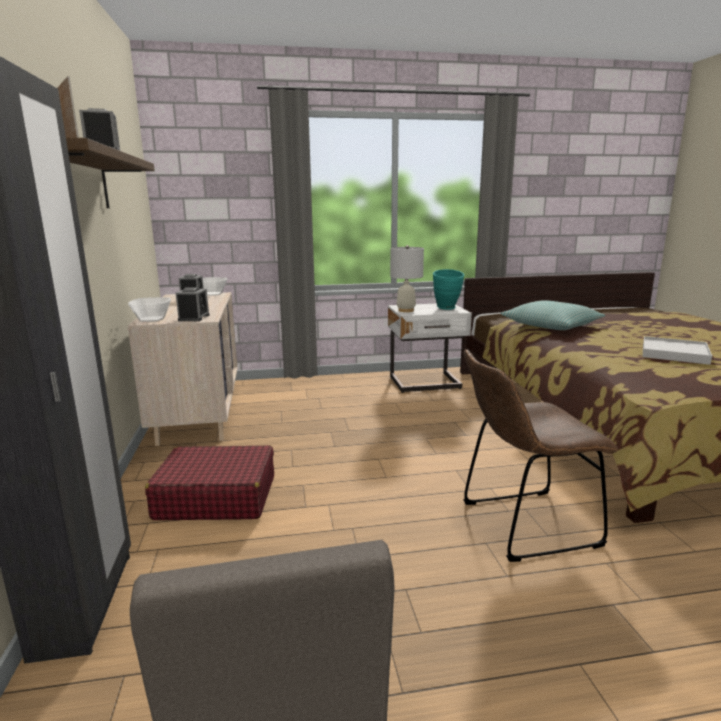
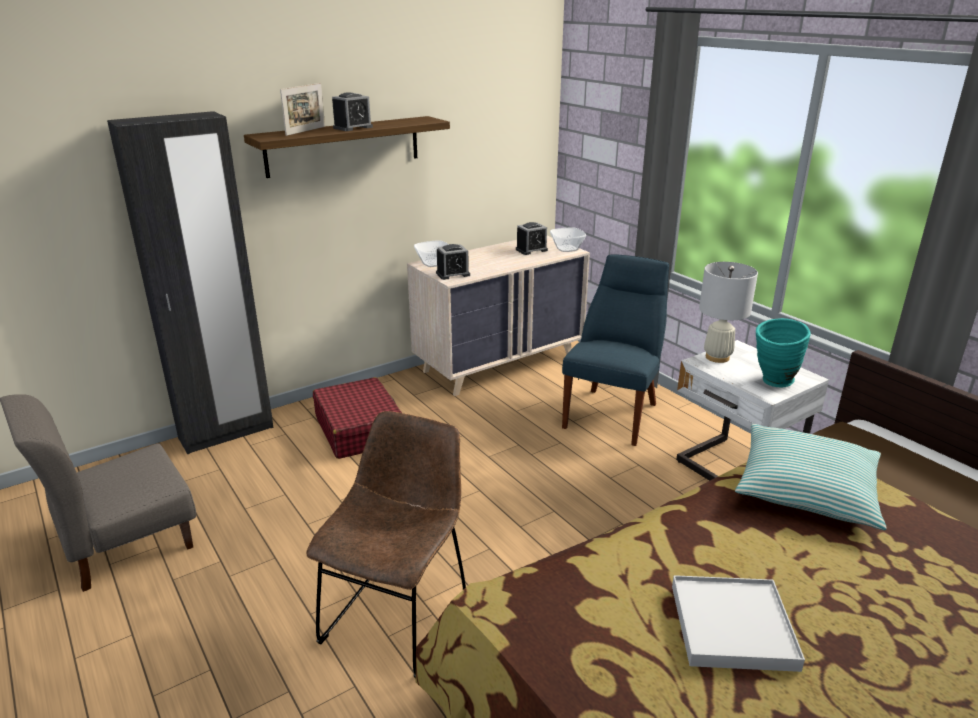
camera: 65 degrees right, 10 degrees up
brown chair [463,349,618,562] -> brown chair turned 60 degrees clockwise [306,411,466,678]
none -> blue chair [562,254,669,446]

